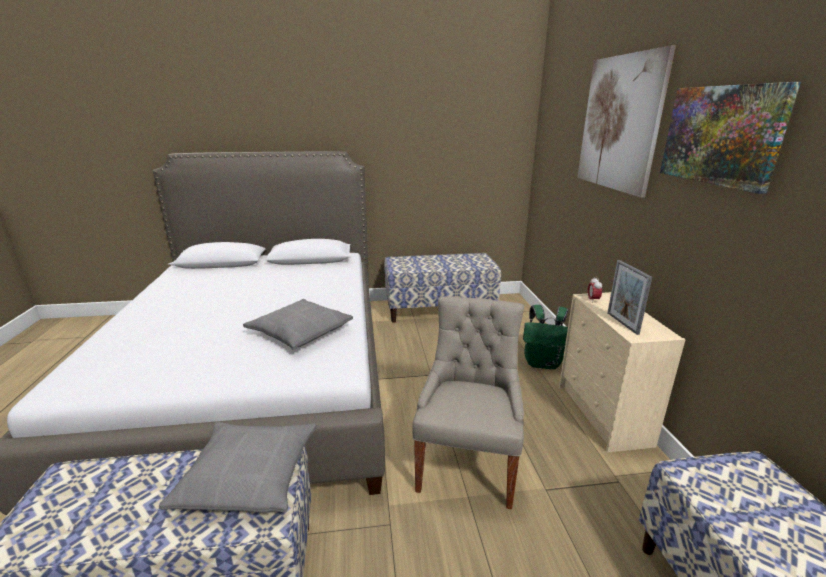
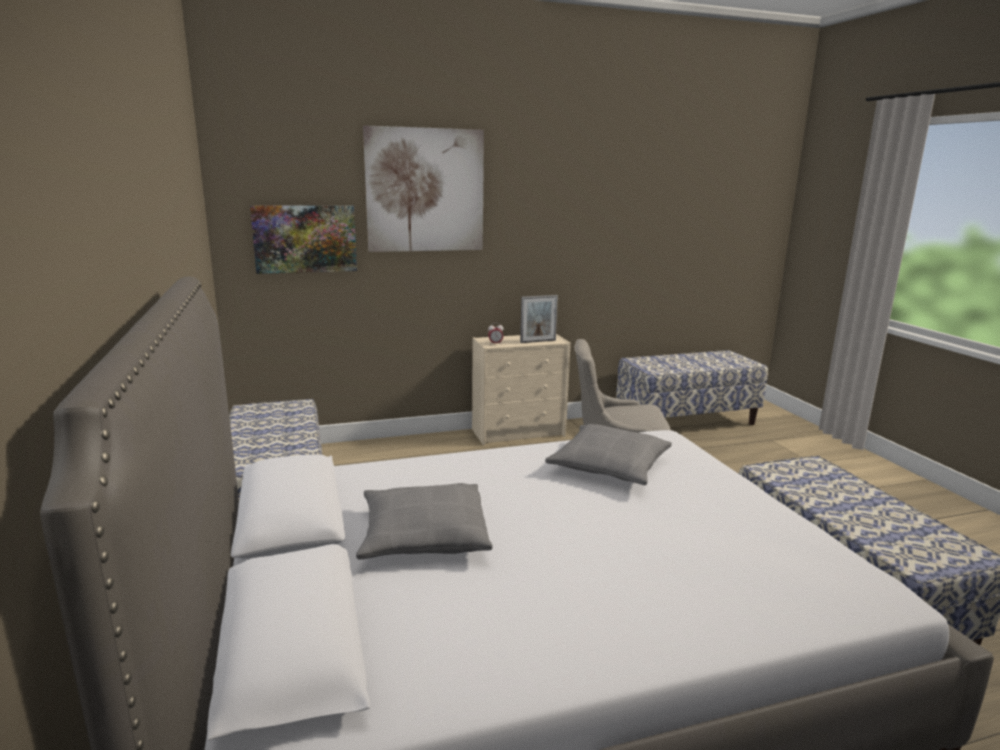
camera: 100 degrees left, 5 degrees down
grey pillow [159,422,317,512] -> grey pillow moved to [356,483,493,559]
green backpack [523,305,568,369] -> none
picture [660,82,801,194] -> picture moved to [250,205,357,274]

